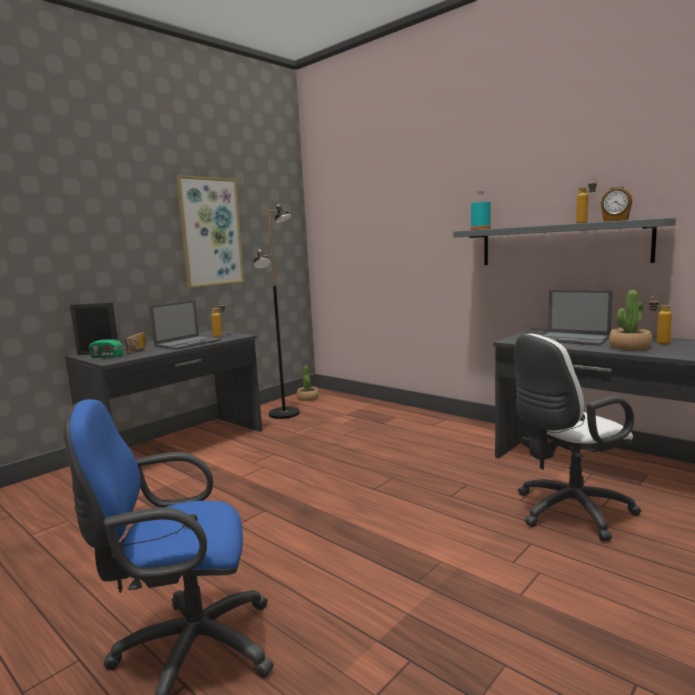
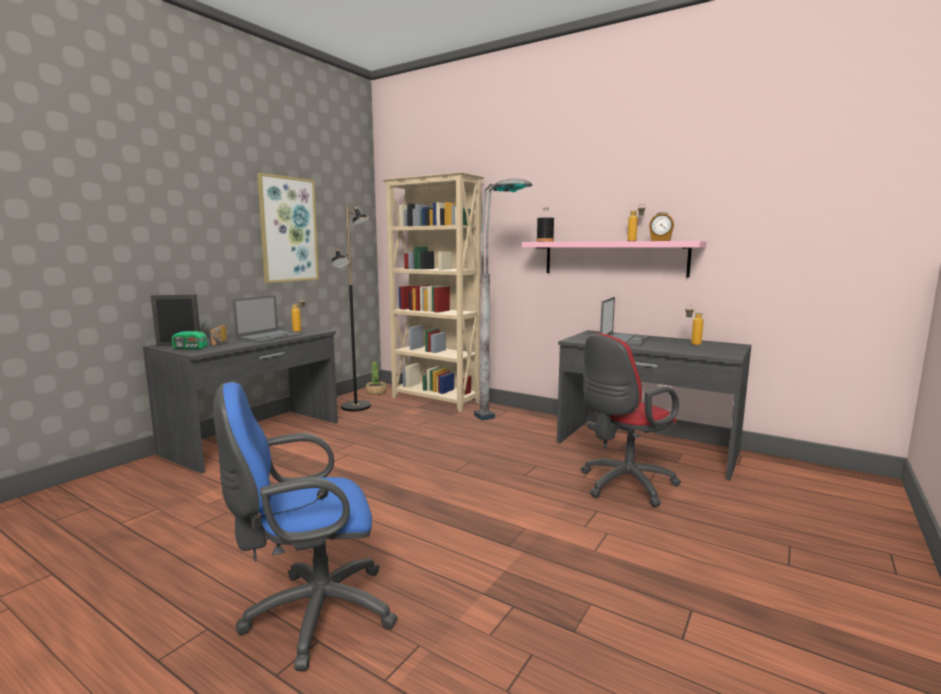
camera: 10 degrees left, 0 degrees up
grey shelf [453,218,676,265] -> pink shelf [522,241,707,277]
turquoise bottle [471,191,491,230] -> black bottle [536,207,554,242]
white office chair [515,334,641,541] -> red office chair [581,333,681,507]
laptop [542,290,613,346] -> laptop turned 90 degrees counterclockwise [600,297,650,346]
potted plant [609,290,652,350] -> none
none -> beige bookcase [382,172,484,412]
none -> grey floor lamp [474,179,533,421]

